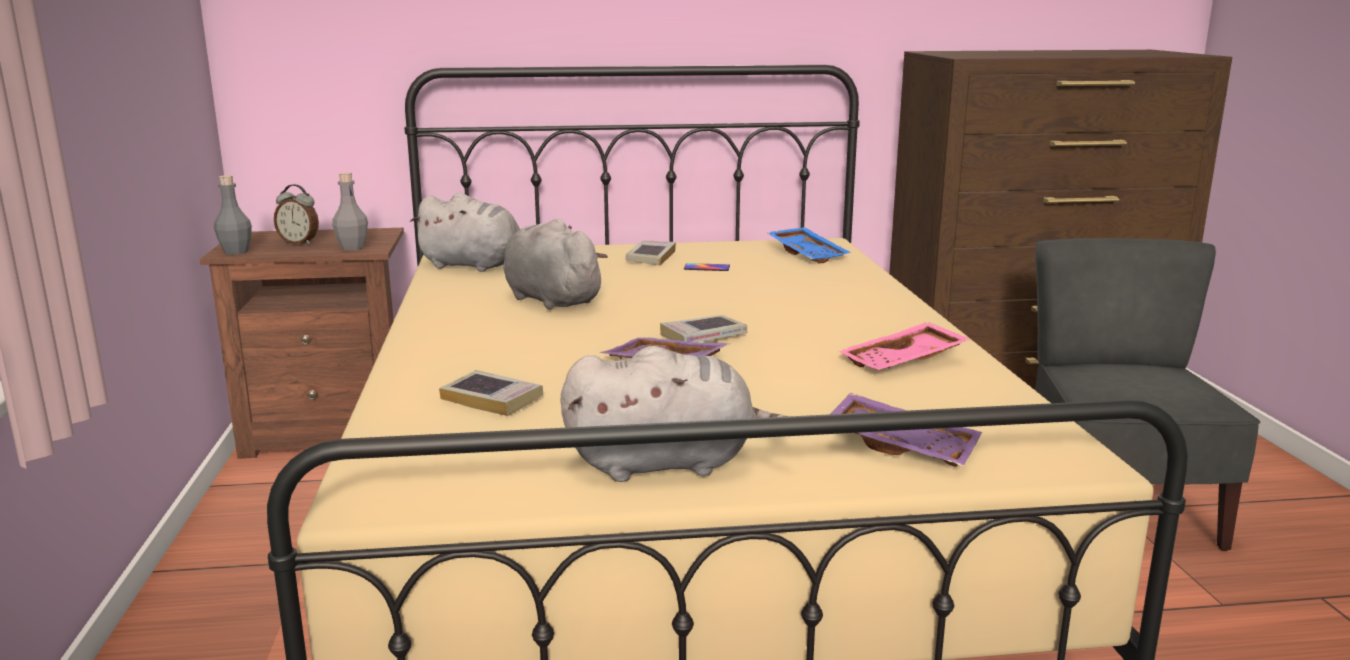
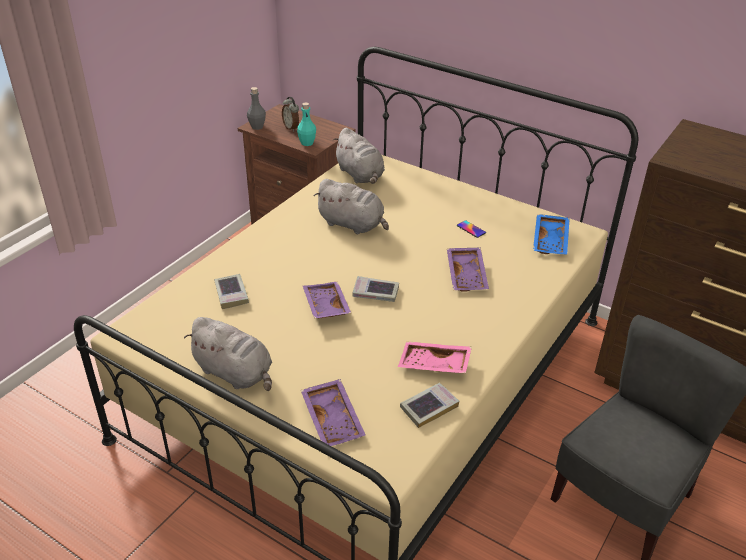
camera: 40 degrees right, 20 degrees up
grey bottle [332,172,368,251] -> turquoise bottle [297,103,316,146]
grey plush toy [503,219,607,310] -> grey plush toy turned 120 degrees clockwise [314,179,389,234]
book [625,241,676,265] -> book moved to [400,383,459,428]
none -> purple tray [447,248,489,292]

